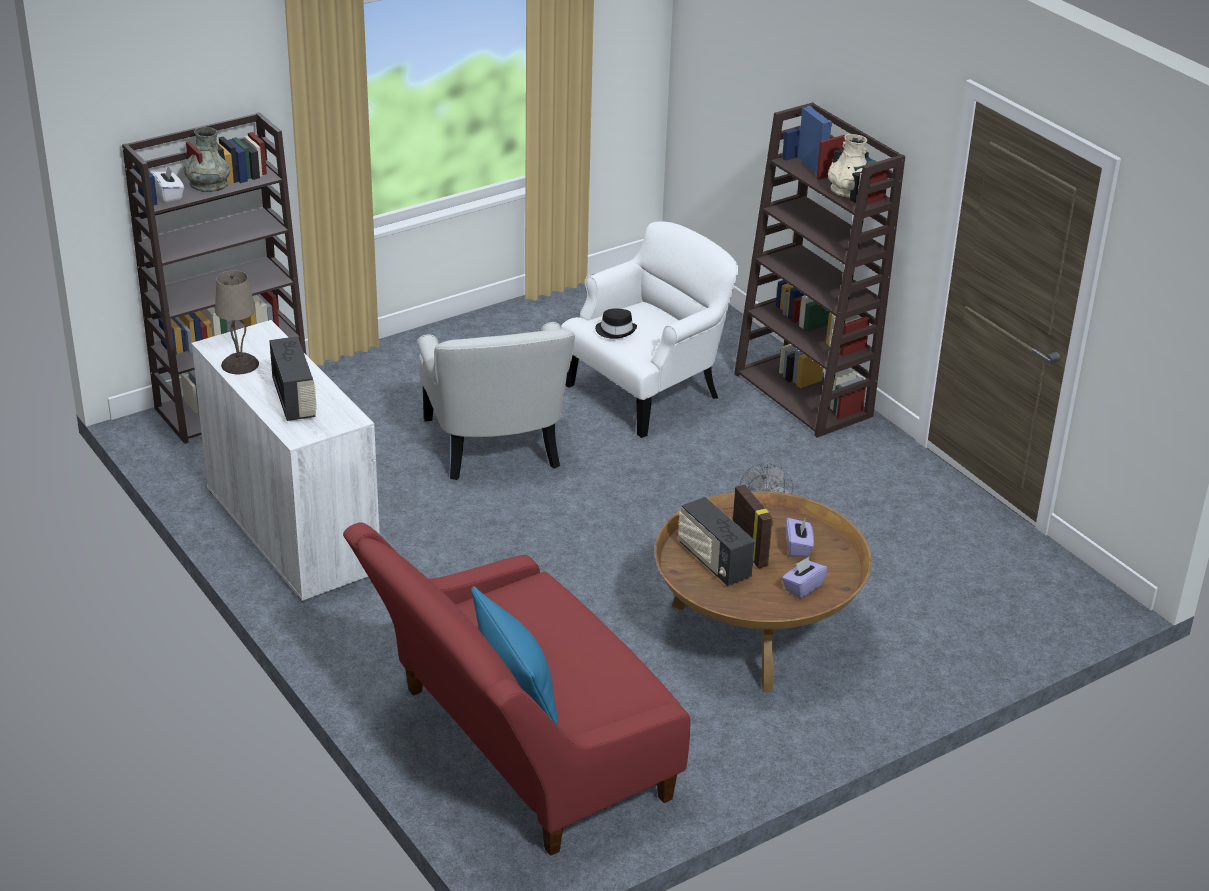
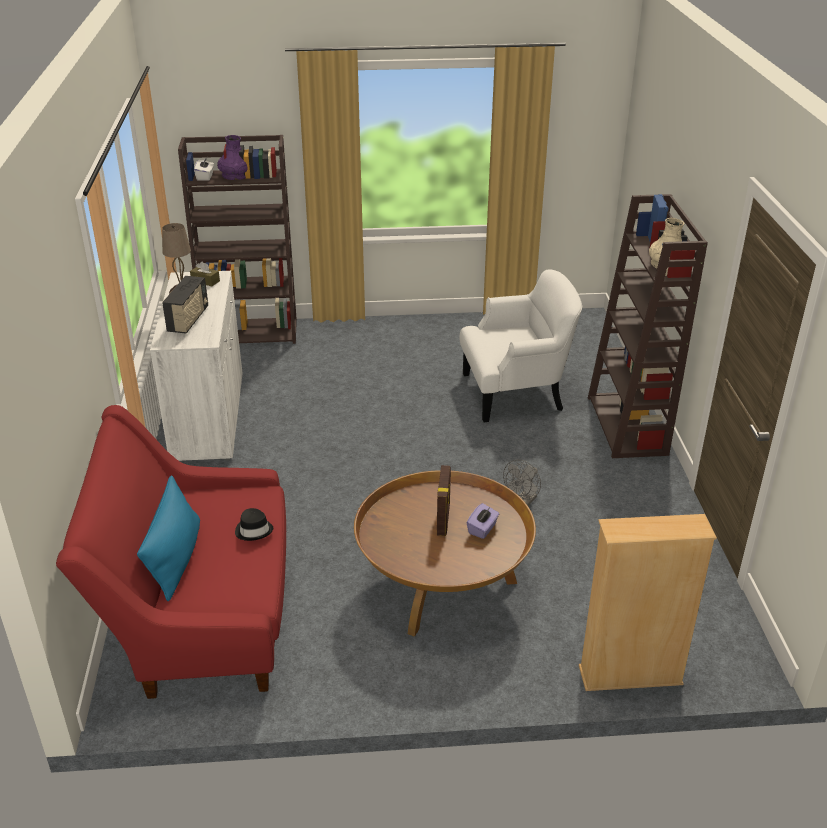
camera: 30 degrees right, 0 degrees up
grey vase [184,127,230,192] -> purple vase [217,135,248,180]
white armchair [417,322,575,480] -> none
black hat [595,308,637,339] -> black hat moved to [235,508,273,541]
radio [678,497,755,586] -> none
purple tissue box [782,557,828,599] -> none
none -> brown tissue box [190,261,220,286]
none -> beige bookcase [579,514,717,691]

